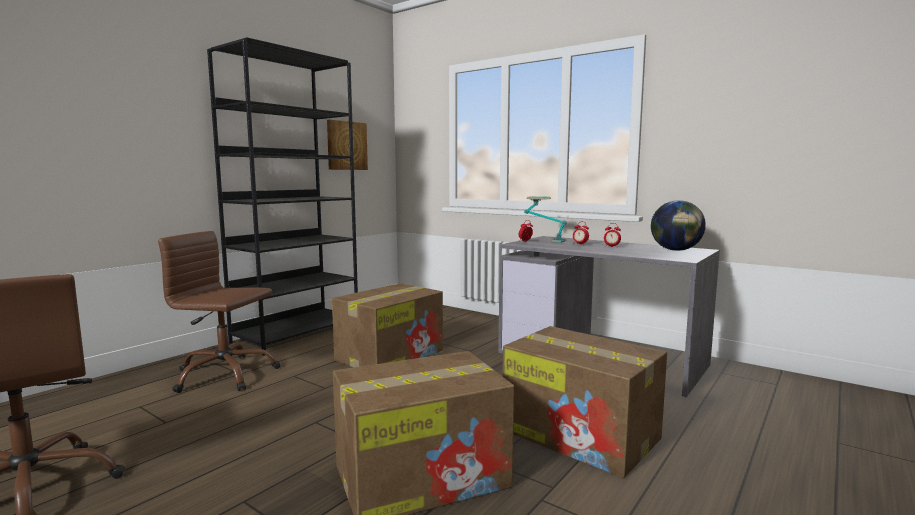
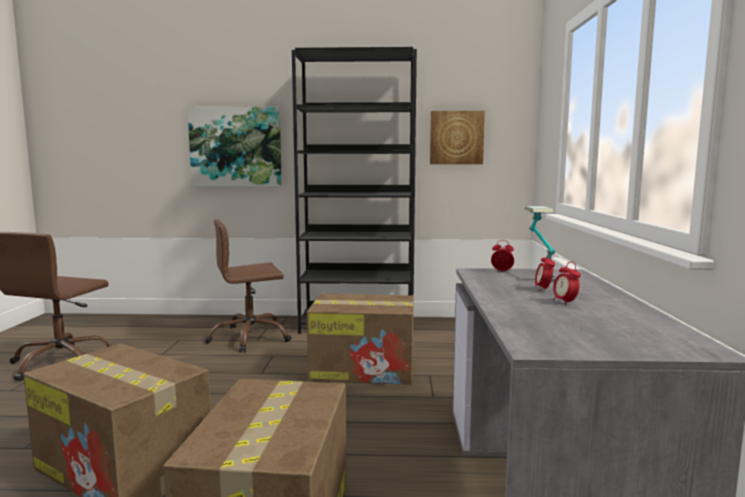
camera: 55 degrees right, 0 degrees up
brown office chair [158,231,280,393] -> brown office chair turned 90 degrees counterclockwise [205,219,292,352]
globe [651,200,706,251] -> none
none -> picture [187,107,282,186]

